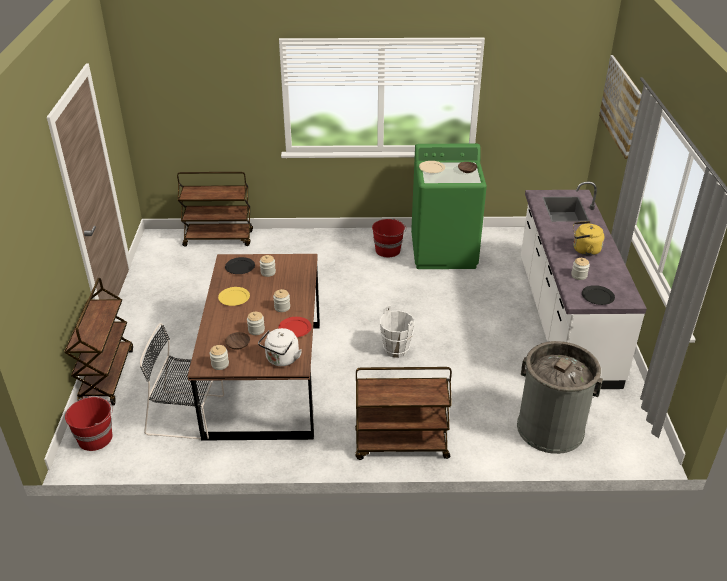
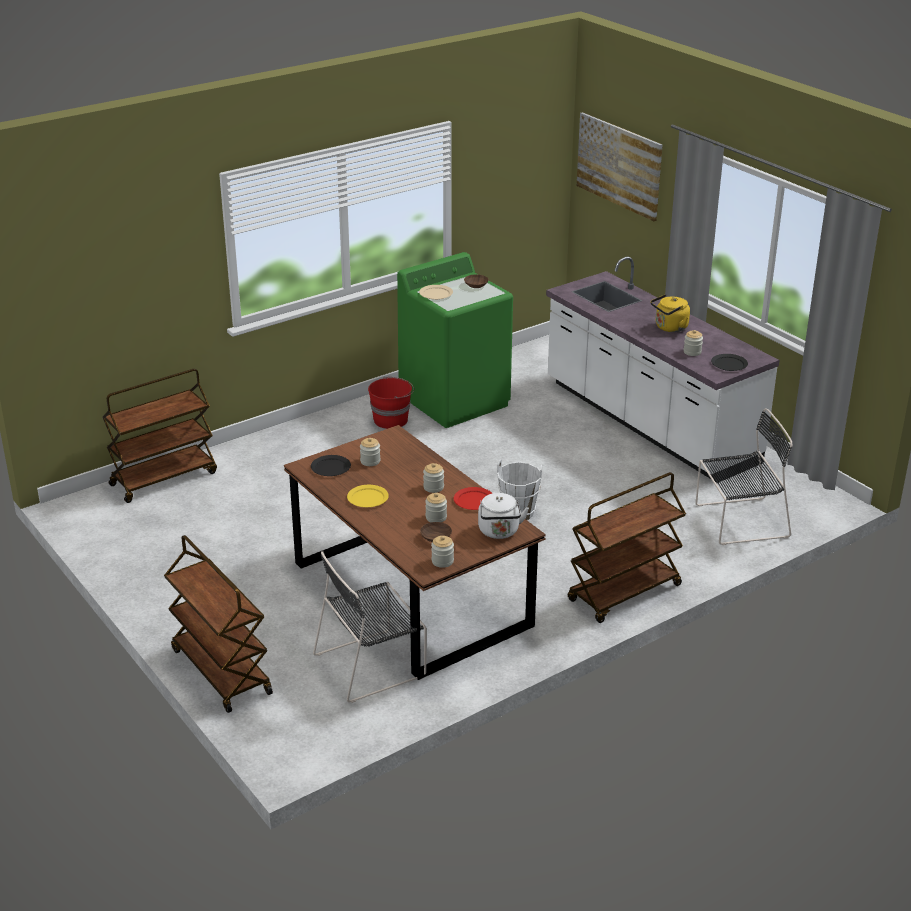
camera: 35 degrees left, 5 degrees down
red bucket [65,396,113,451] -> none
grey trash can [517,341,603,454] -> black chair [696,408,792,545]

